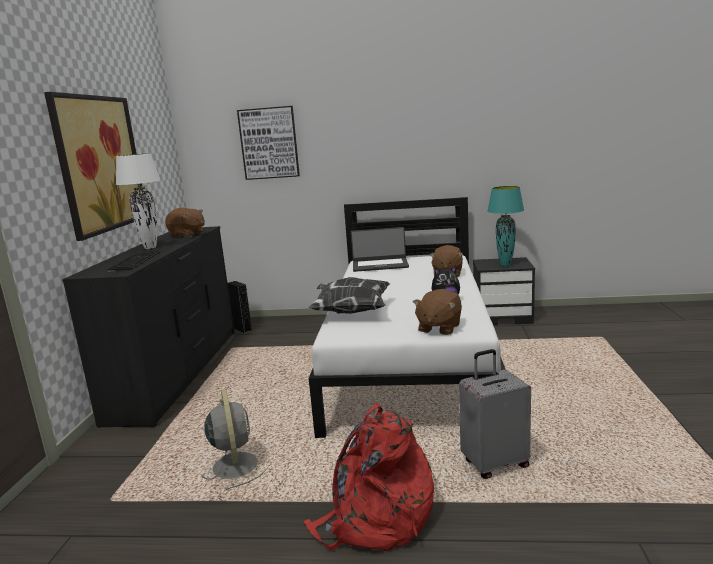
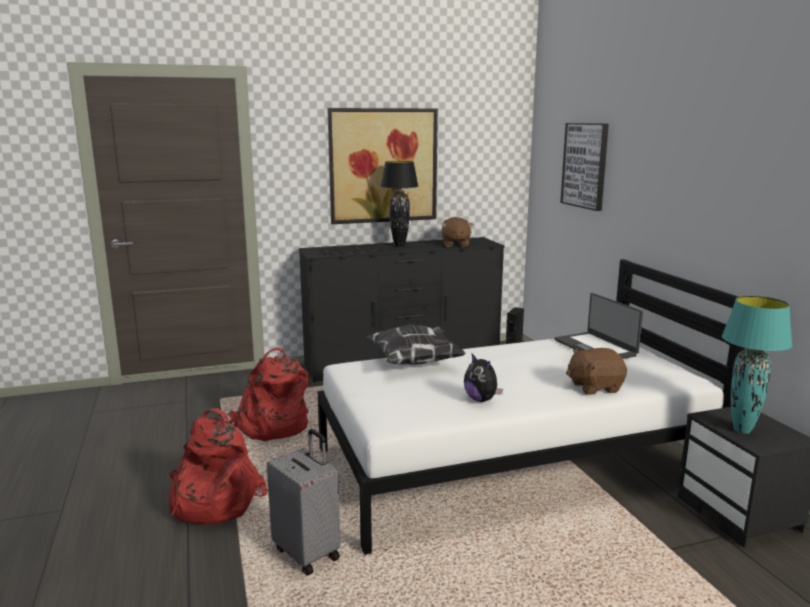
camera: 65 degrees right, 0 degrees up
white table lamp [116,153,161,249] -> black table lamp [381,161,419,247]
grey fan [200,389,268,490] -> red backpack [228,347,309,441]
brown plush toy [413,289,462,335] -> none

